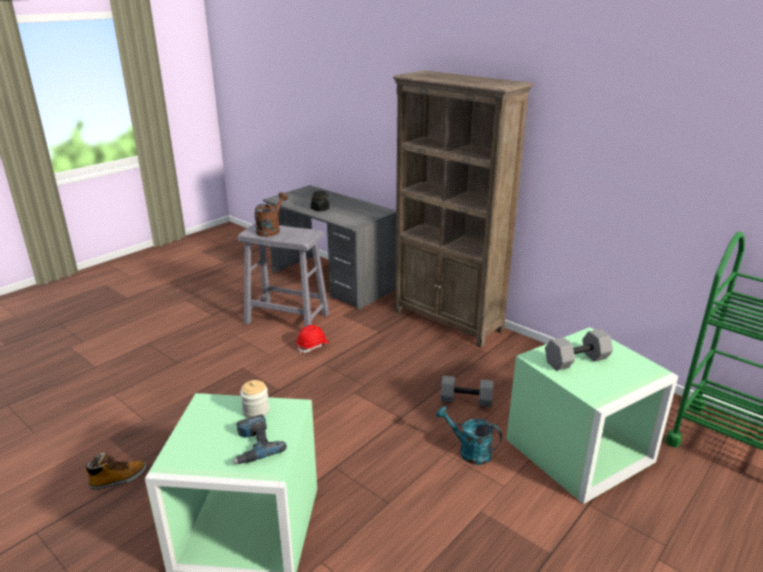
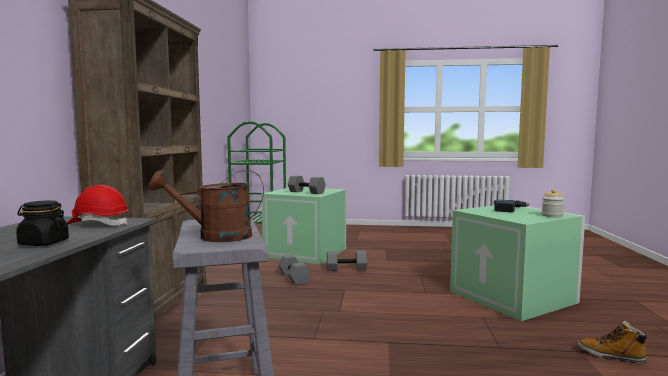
camera: 125 degrees left, 20 degrees down
jar [240,380,269,418] -> jar moved to [541,189,564,217]
red hard hat [296,325,330,353] -> red hard hat moved to [67,185,129,225]
turquoise watering can [436,406,502,465] -> grey dumbbell [327,251,367,271]

